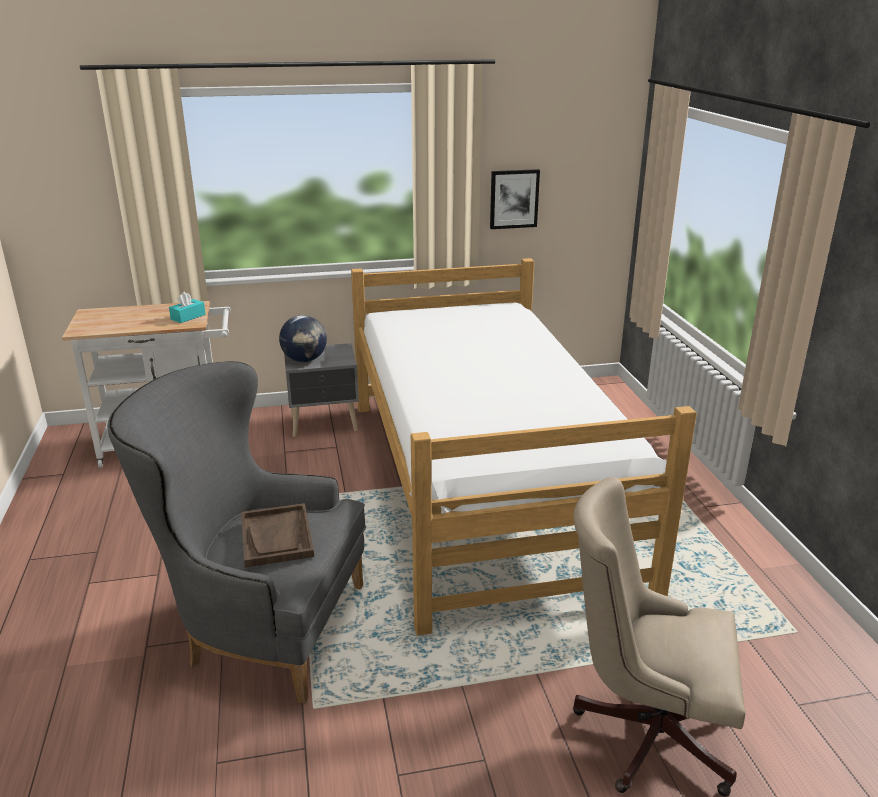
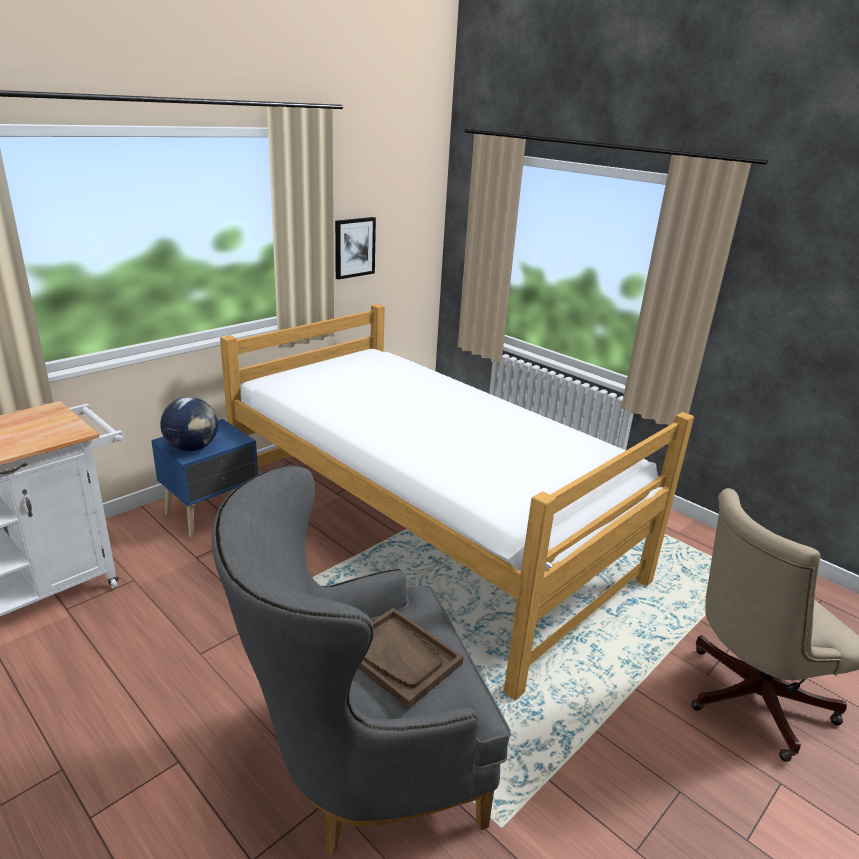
camera: 35 degrees left, 0 degrees up
turquoise tissue box [169,292,206,323] -> none
grey nightstand [284,343,359,437] -> blue nightstand [151,419,258,538]

